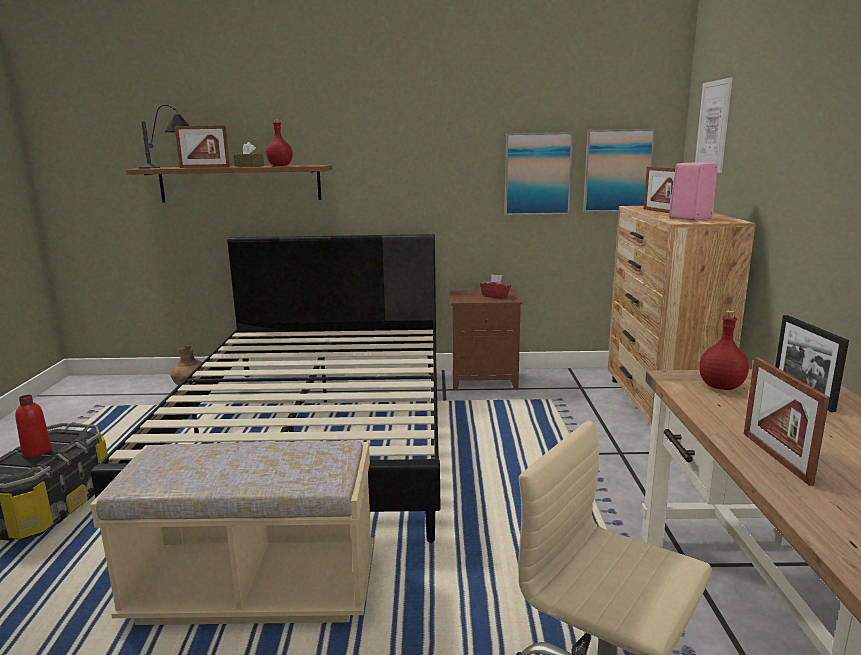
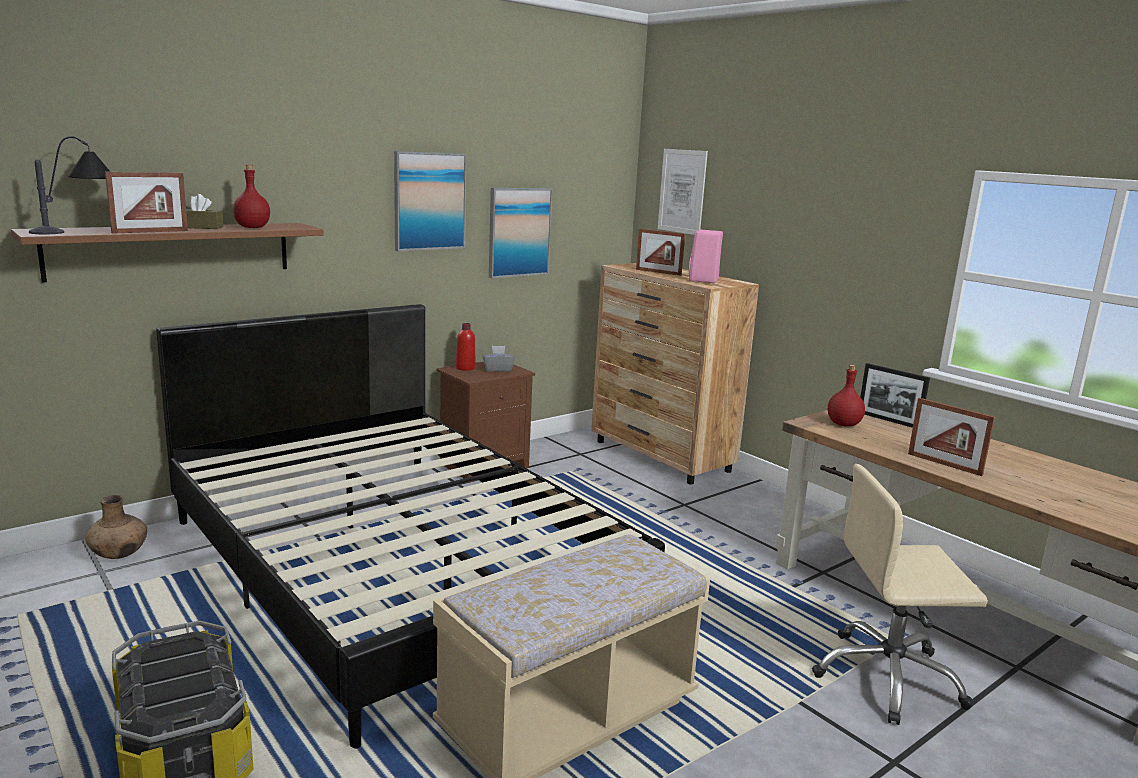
camera: 40 degrees left, 0 degrees up
red bottle [15,395,51,457] -> red bottle moved to [456,323,476,371]
red tissue box [480,274,511,299] -> grey tissue box [482,346,515,372]
picture [583,129,655,212] -> picture moved to [394,151,467,251]

